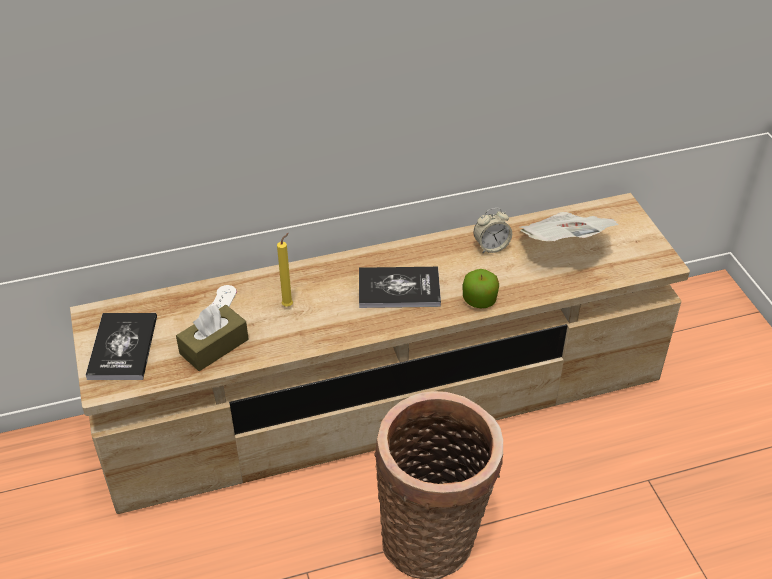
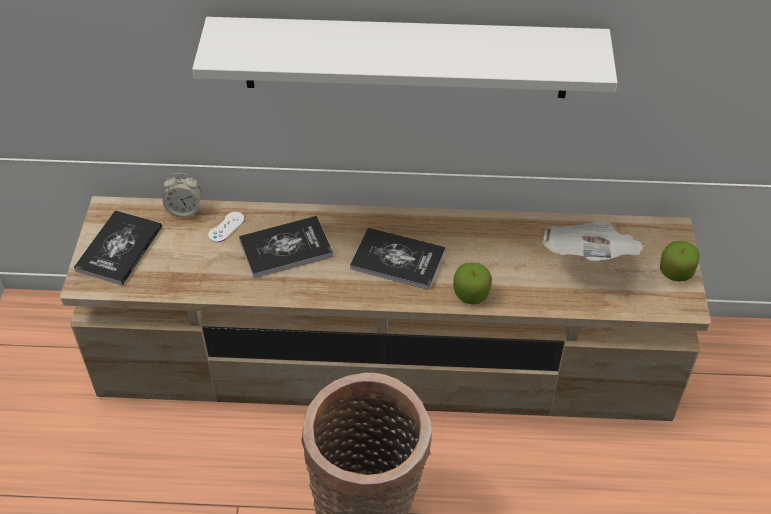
camera: 20 degrees right, 5 degrees up
brown tissue box [176,305,249,371] -> none
yellow candle [277,233,293,307] -> book [239,216,333,278]
alarm clock [473,208,512,254] -> alarm clock moved to [162,173,201,217]
none -> white shelf [192,17,618,98]
none -> apple [660,241,700,281]

